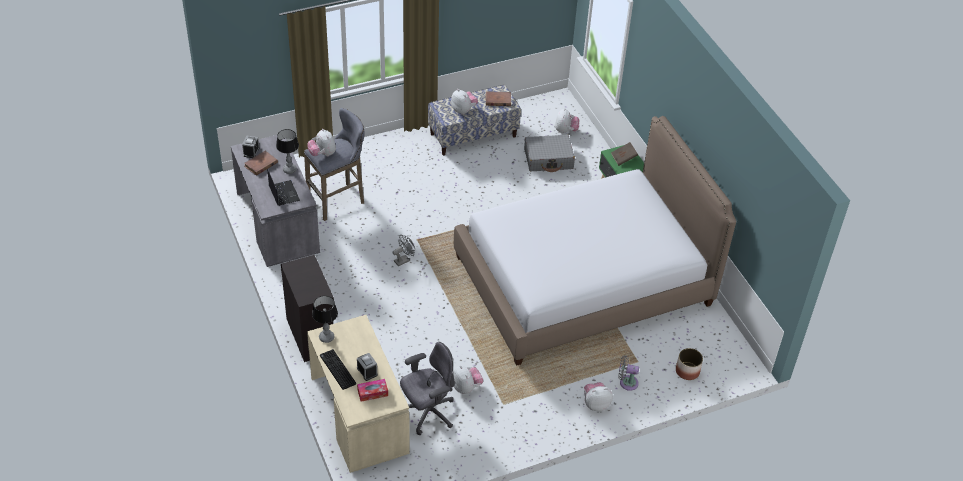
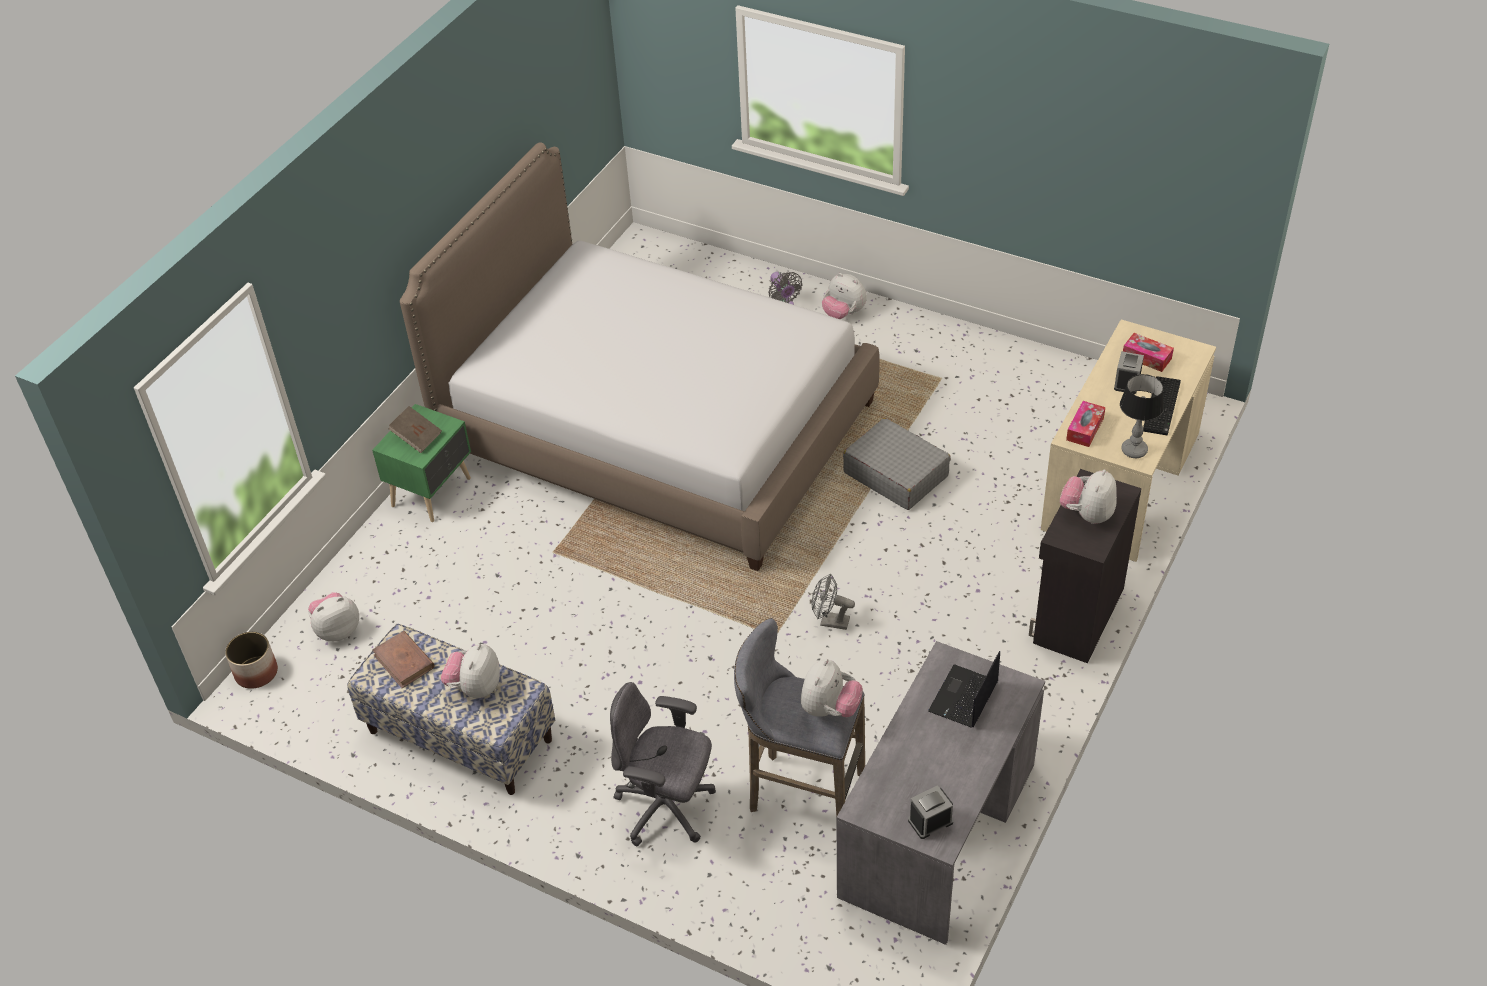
camera: 125 degrees left, 0 degrees up
brown book [244,151,278,176] -> none
table lamp [276,129,299,174] -> none
grey office chair [400,342,455,435] -> grey office chair moved to [610,682,716,846]
plush toy [453,365,483,394] -> plush toy moved to [1060,469,1117,524]
grey suitcase [524,135,575,172] -> grey suitcase moved to [843,418,951,510]
planter [676,348,703,380] -> planter moved to [225,632,278,689]
none -> tissue box [1066,401,1105,447]

